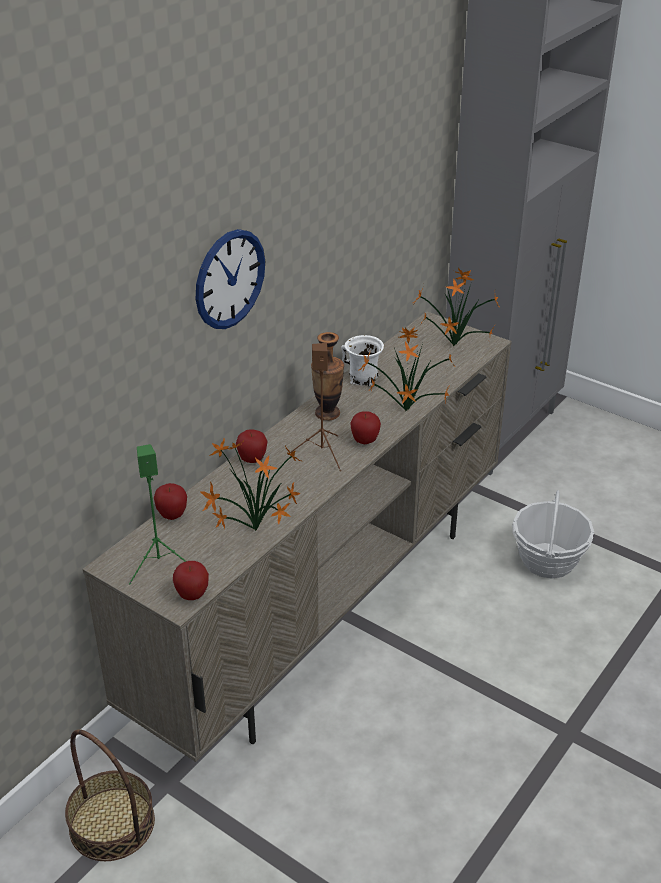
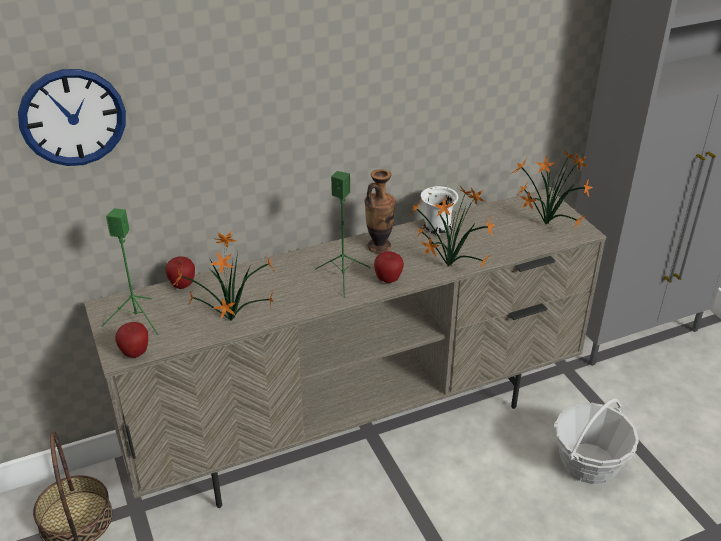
camera: 30 degrees right, 0 degrees up
wall clock [196,229,265,329] -> wall clock moved to [18,69,126,166]
apple [236,429,268,463] -> none
brown speaker [290,343,341,471] -> green speaker [315,171,371,298]

